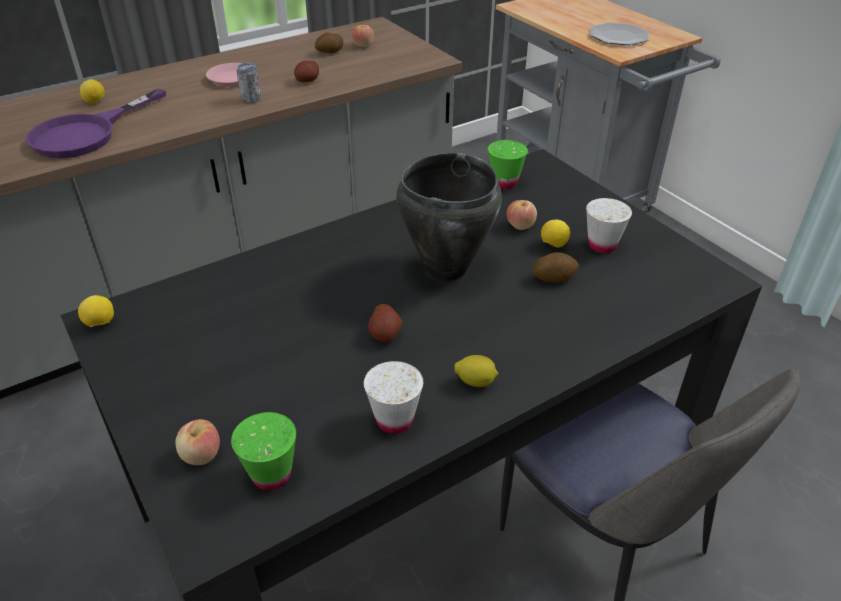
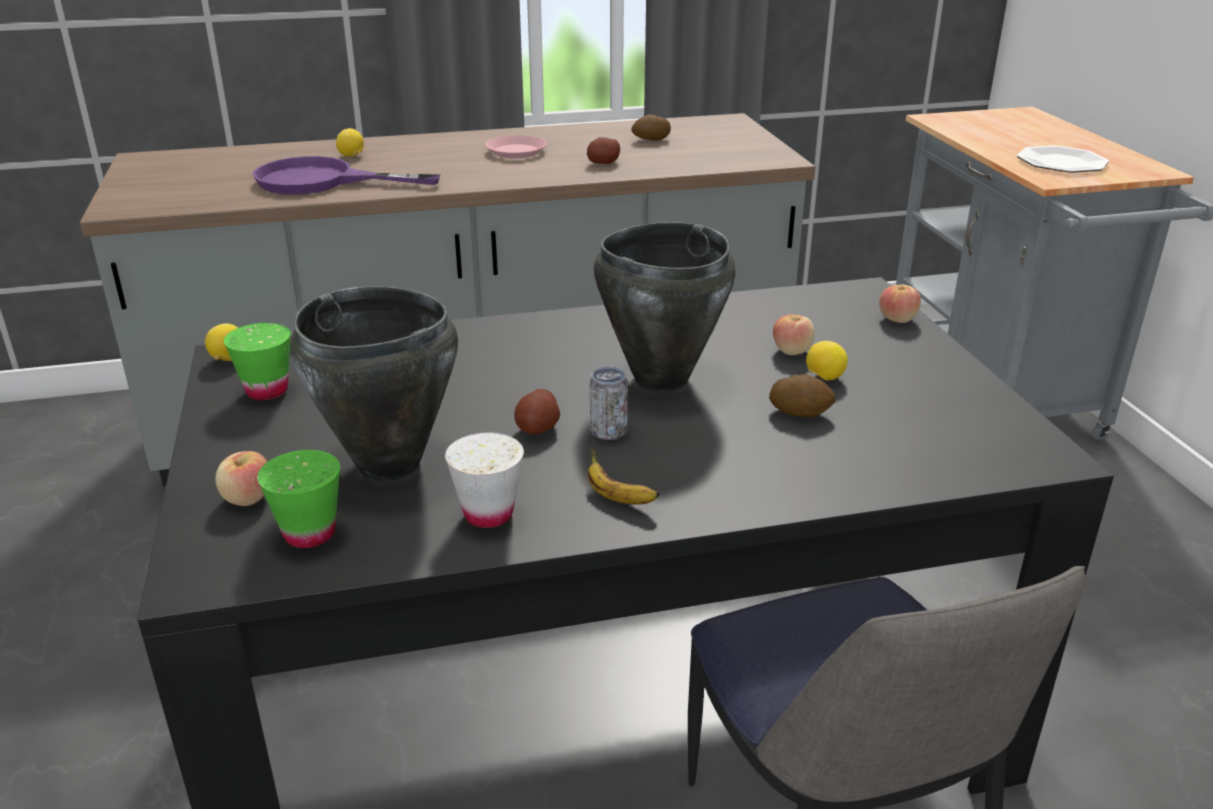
camera: 20 degrees right, 10 degrees down
purple frying pan [26,89,166,158] -> purple frying pan turned 45 degrees clockwise [253,156,440,194]
can [237,63,261,103] -> can moved to [590,367,628,440]
apple [351,25,373,47] -> apple moved to [879,284,921,323]
lemon [454,355,498,387] -> banana [588,448,660,505]
green cup [488,140,528,189] -> green cup moved to [224,323,291,400]
white cup [586,198,632,253] -> none
none -> black cooking pot [290,286,458,481]

